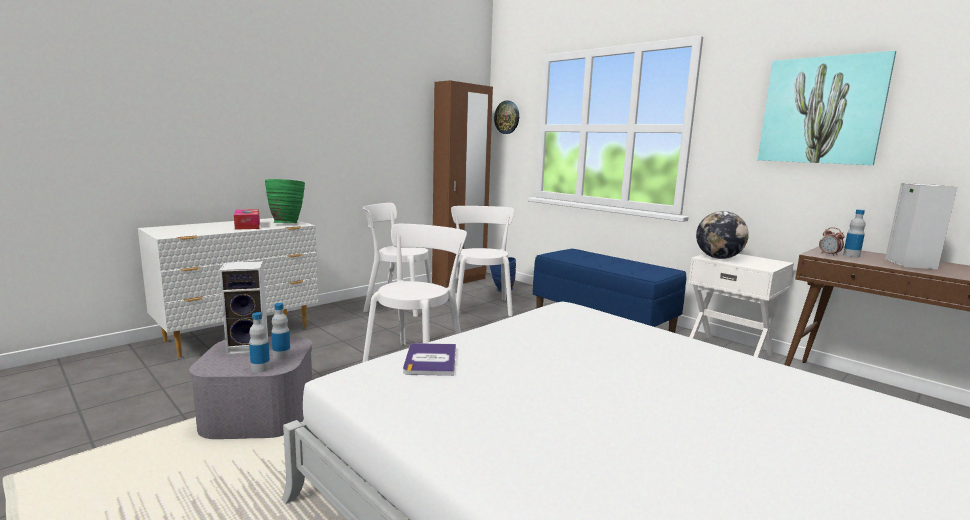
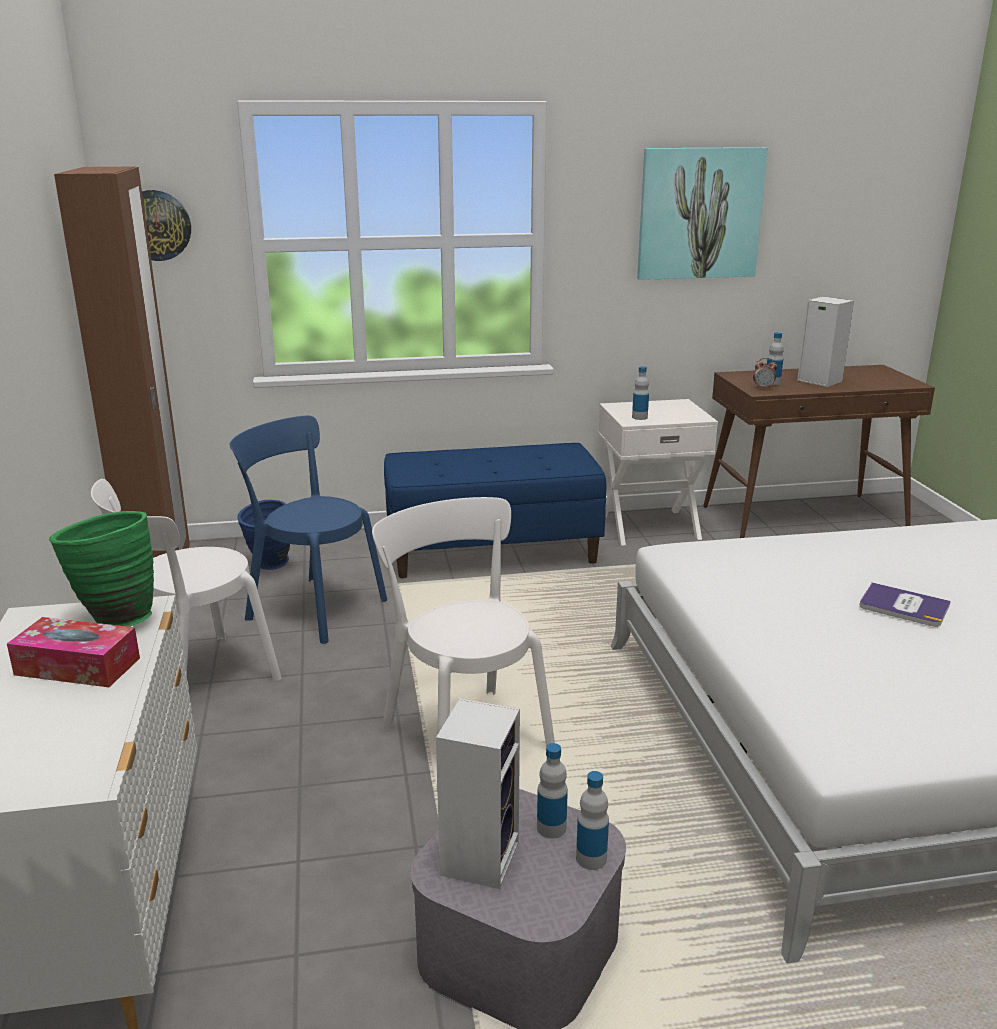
camera: 55 degrees left, 10 degrees up
book [403,343,456,376] -> book moved to [859,582,951,627]
white chair [451,206,514,316] -> blue chair [230,415,387,644]
globe [696,211,749,259] -> bottle [632,366,649,420]

